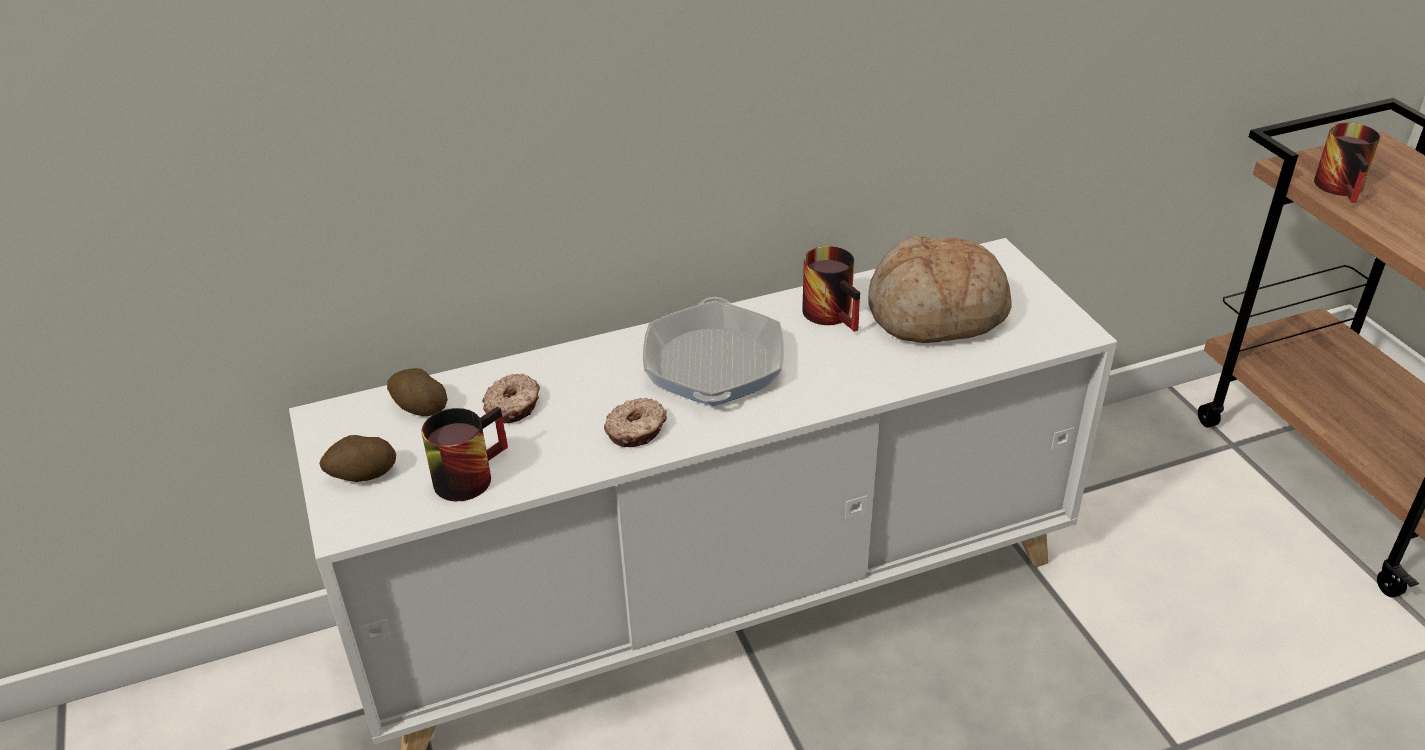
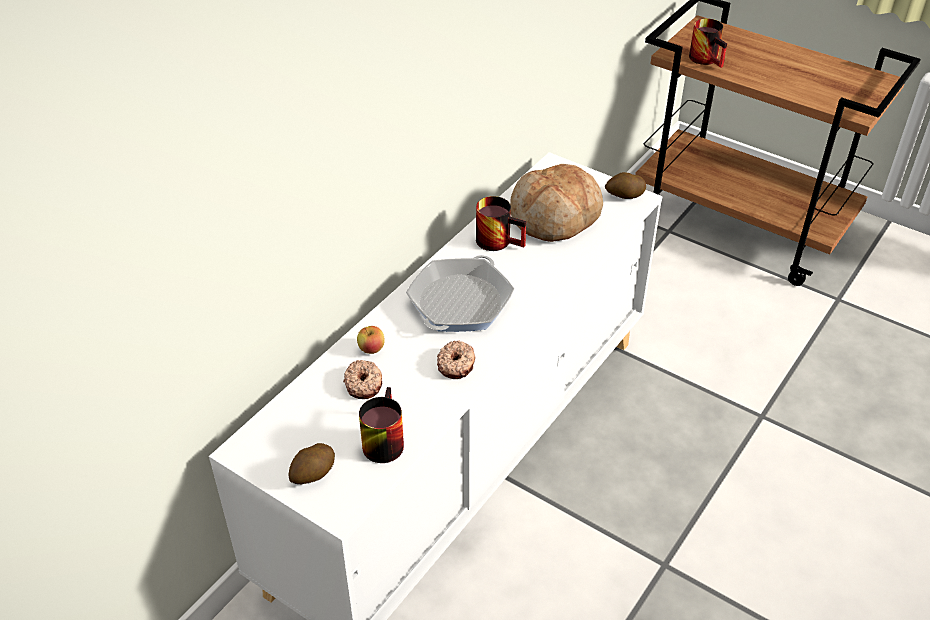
camera: 35 degrees left, 5 degrees up
potato [387,368,448,416] -> potato moved to [605,172,646,199]
frying pan [643,297,784,406] -> frying pan turned 60 degrees clockwise [406,255,514,332]
none -> apple [357,326,385,354]

